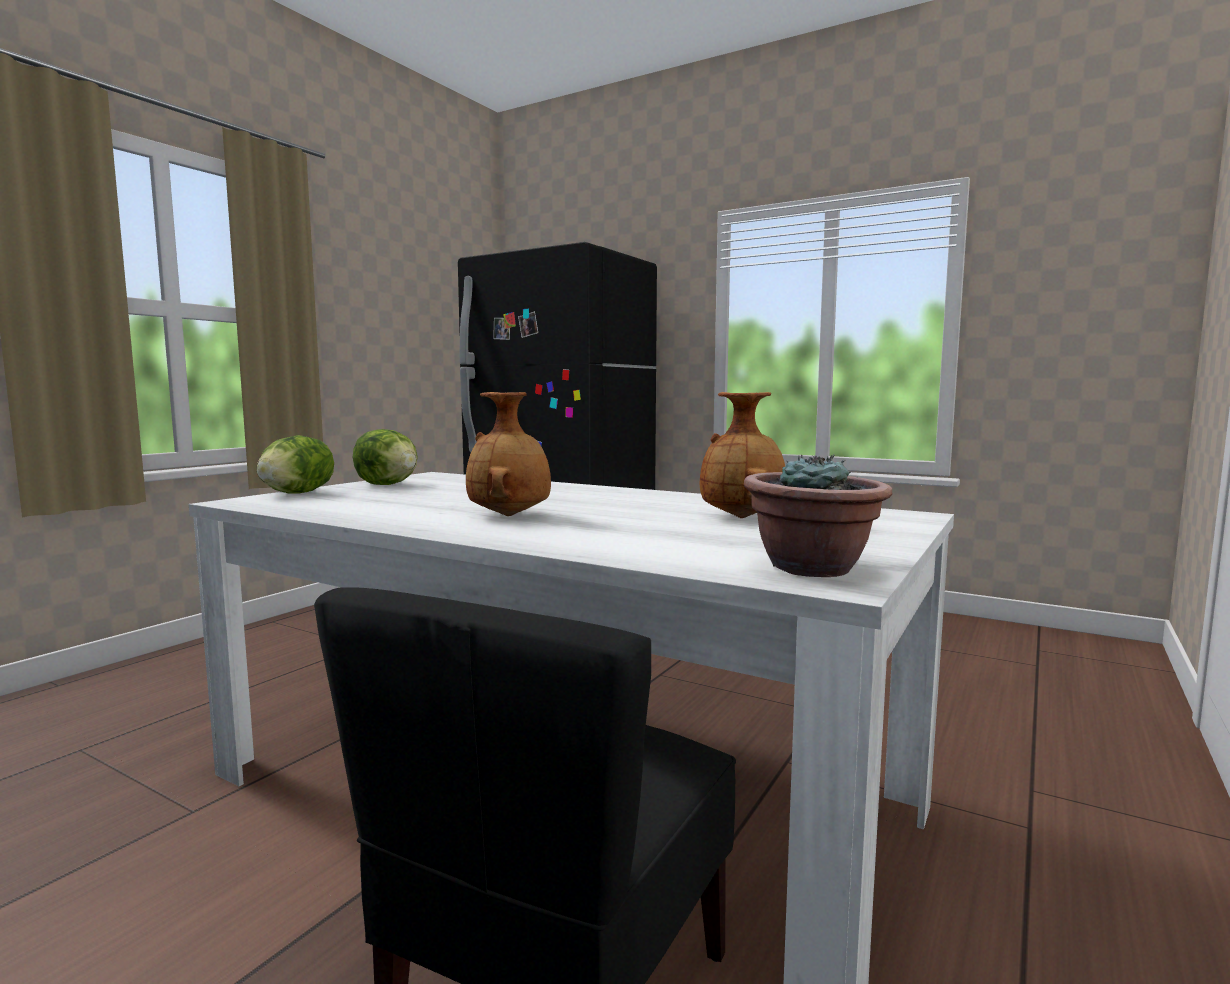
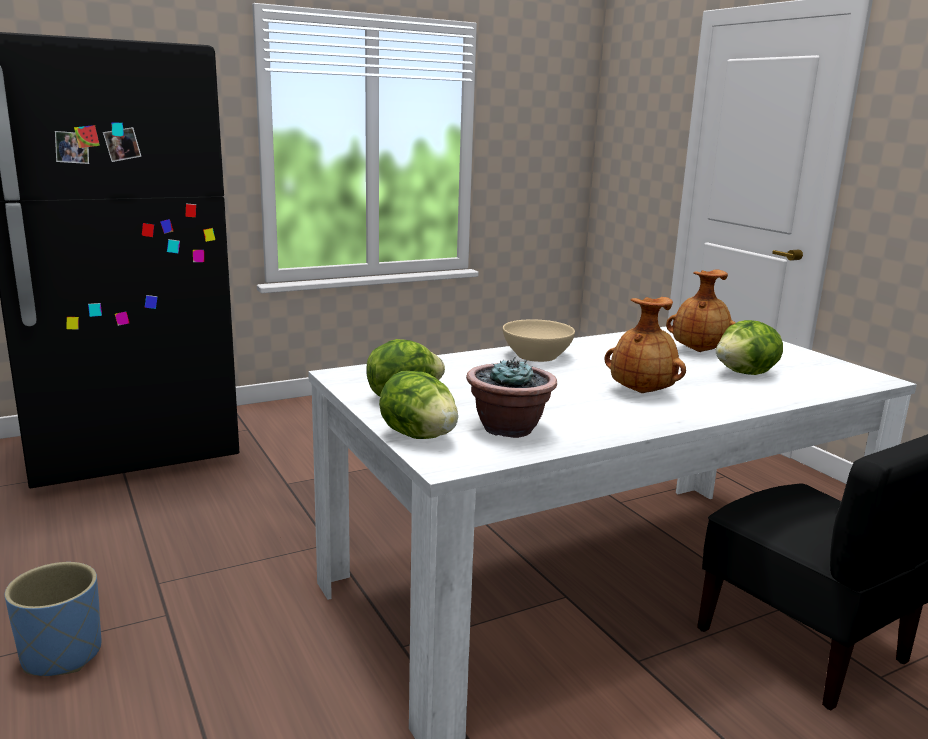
camera: 60 degrees left, 10 degrees up
potted plant [744,454,892,577] -> potted plant moved to [466,357,557,438]
none -> blue planter [5,562,101,676]
none -> beige bowl [503,319,575,362]
none -> lettuce [716,320,783,375]

